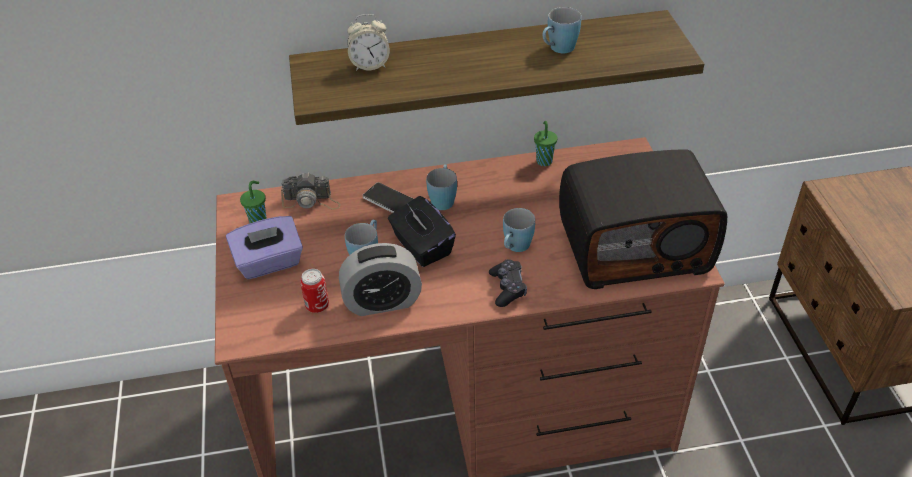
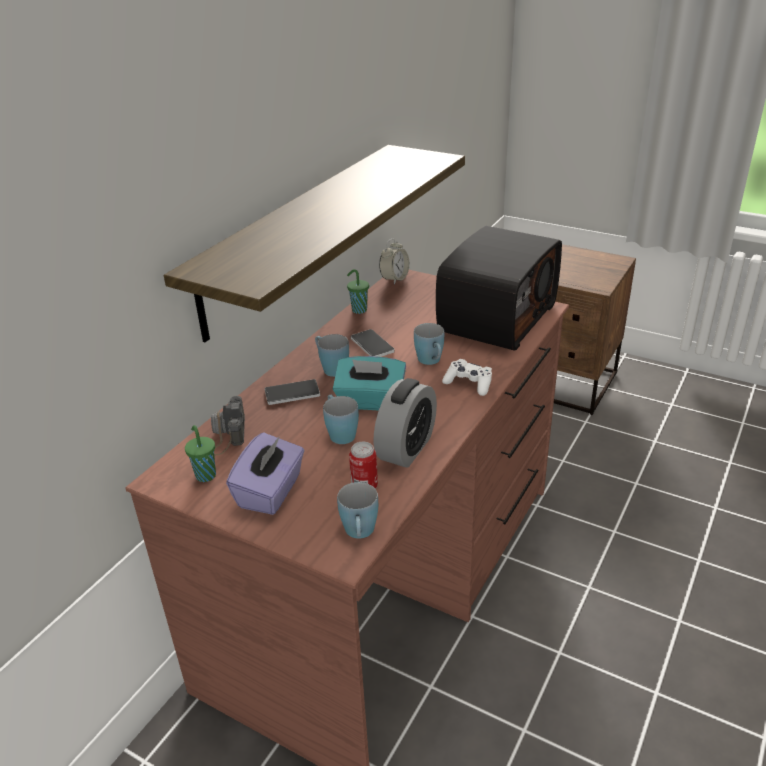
camera: 50 degrees left, 10 degrees down
camera [281,173,341,210] -> camera turned 135 degrees clockwise [211,396,245,455]
alarm clock [347,14,390,71] -> alarm clock moved to [379,238,409,285]
black tissue box [388,196,456,267] -> turquoise tissue box [333,356,406,411]
black game controller [489,259,527,307] -> white game controller [442,359,492,396]
blue mug [543,7,581,53] -> blue mug moved to [337,482,378,539]
none -> phone [351,329,395,357]

